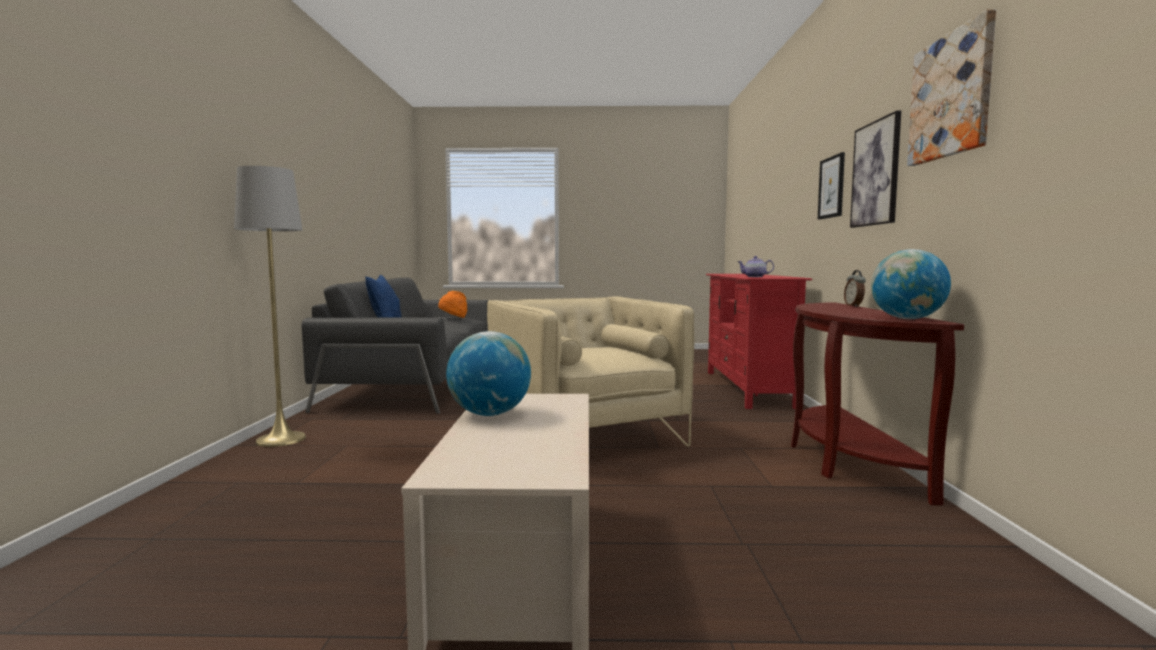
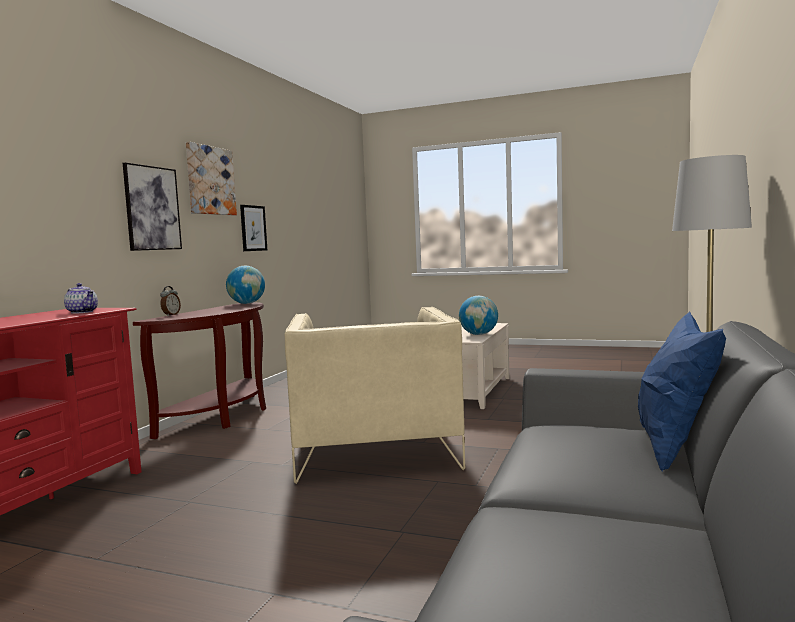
camera: 160 degrees left, 0 degrees up
orange hat [438,291,468,318] -> none
picture [818,152,845,220] -> picture moved to [240,205,267,251]

